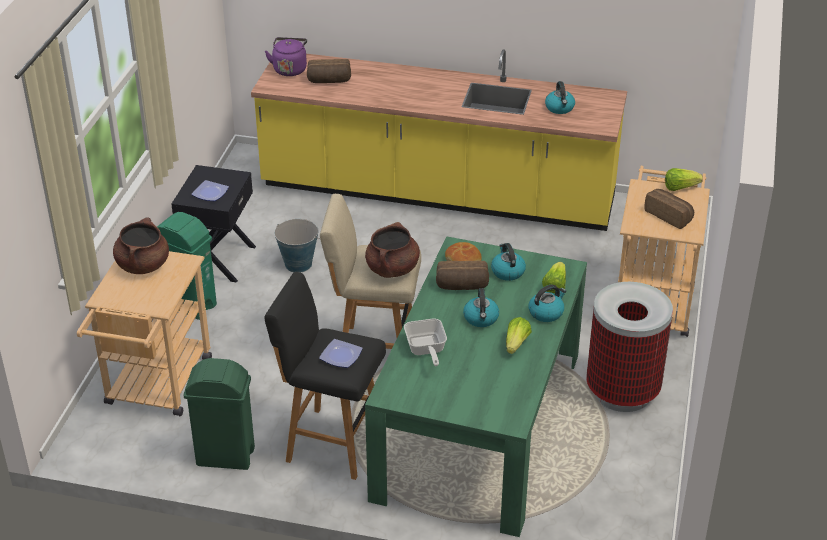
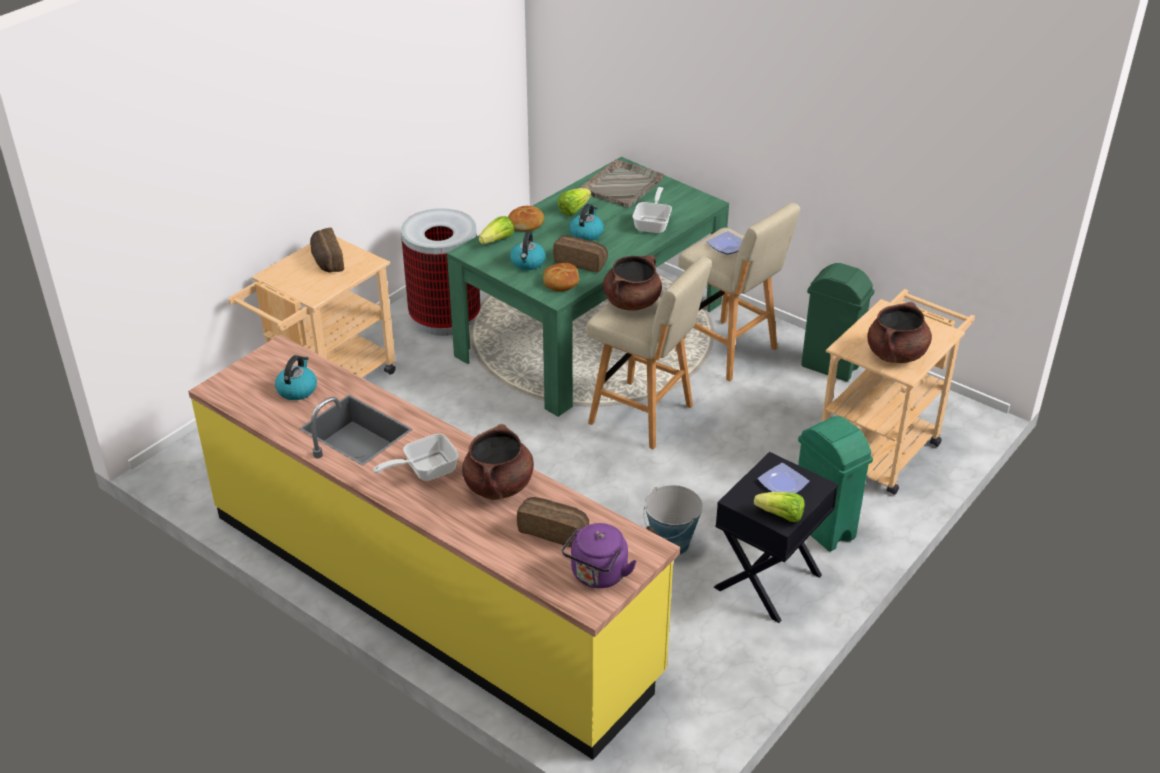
camera: 155 degrees left, 0 degrees up
black stool [264,272,386,480] -> beige stool [675,203,800,382]
kettle [529,285,566,322] -> bread [508,206,544,231]
lettuce [665,168,703,191] -> lettuce moved to [754,492,805,522]
none -> frying pan [373,434,459,481]
none -> brown cooking pot [462,424,534,500]
none -> grey tray [580,159,664,208]

